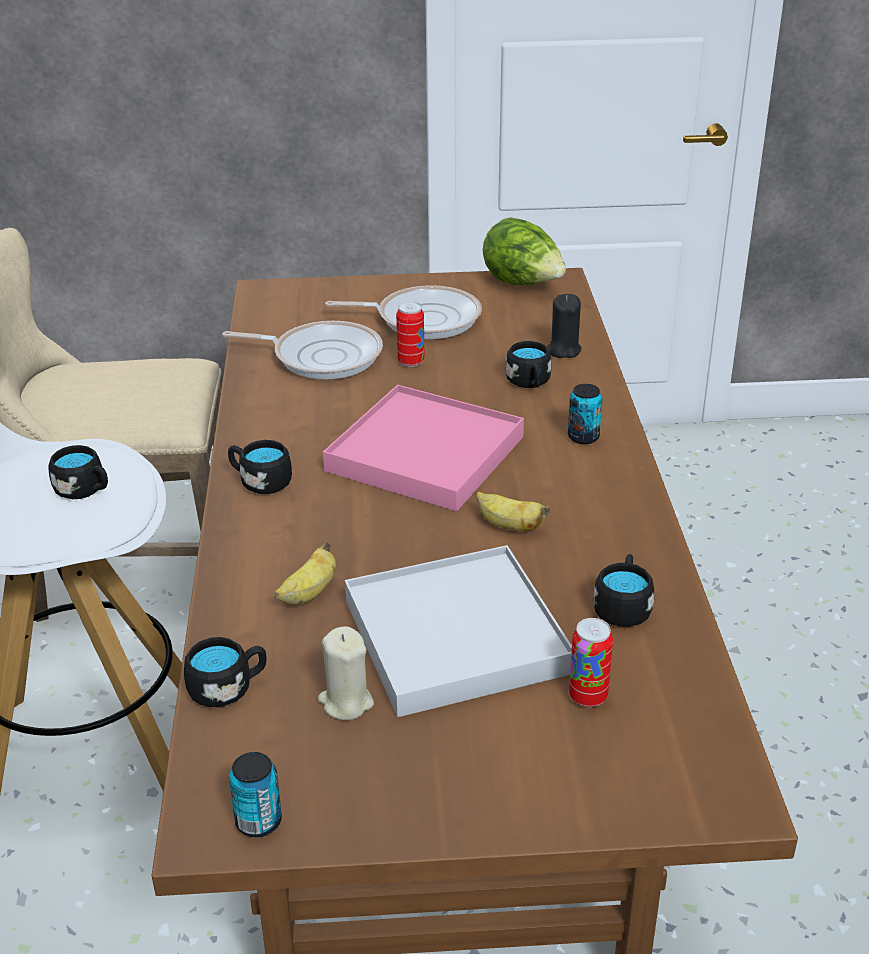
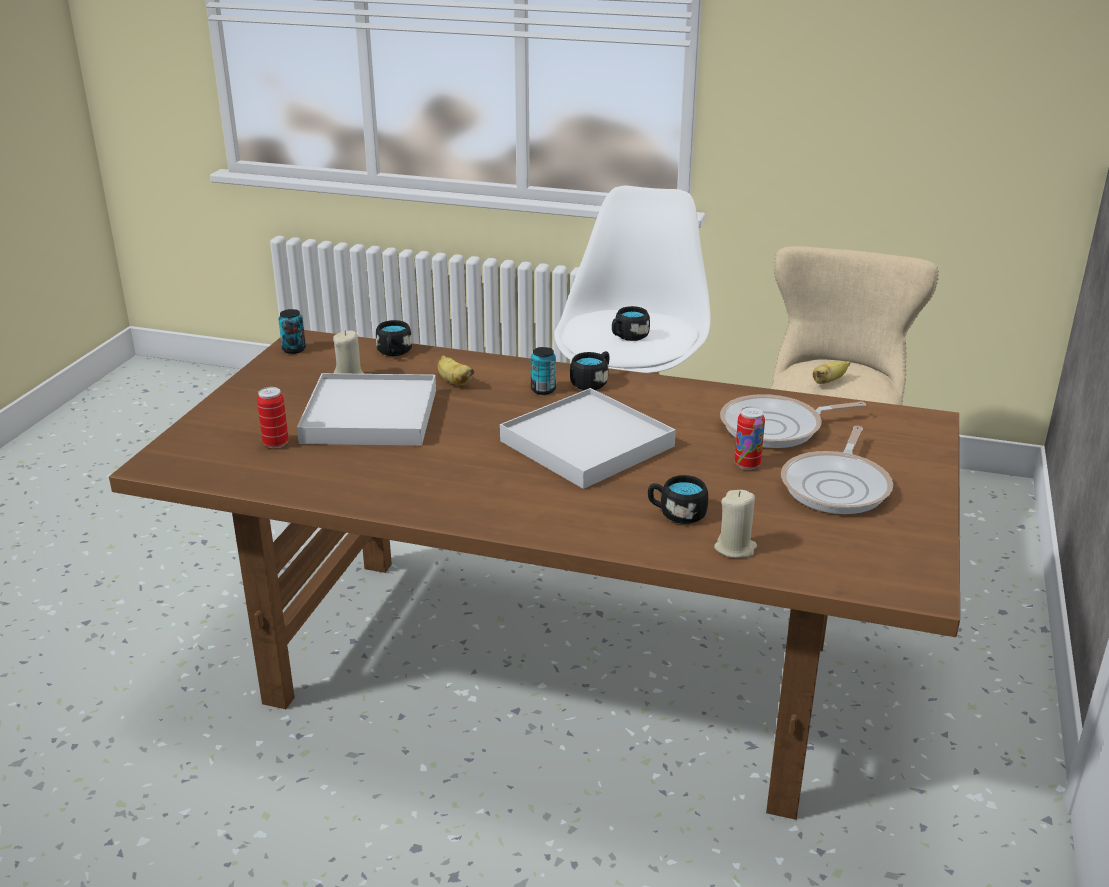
camera: 110 degrees right, 5 degrees down
frying pan [222,321,383,379] -> frying pan turned 45 degrees clockwise [720,394,866,448]
pink tray [323,385,524,511] -> white tray [500,388,676,489]
banana [476,491,550,531] -> banana moved to [813,361,850,384]
lettuce [483,218,566,285] -> none
black candle [547,294,581,358] -> beige candle [714,490,757,558]
can [568,384,602,444] -> can moved to [531,347,556,395]
black mug [594,554,654,627] -> none

